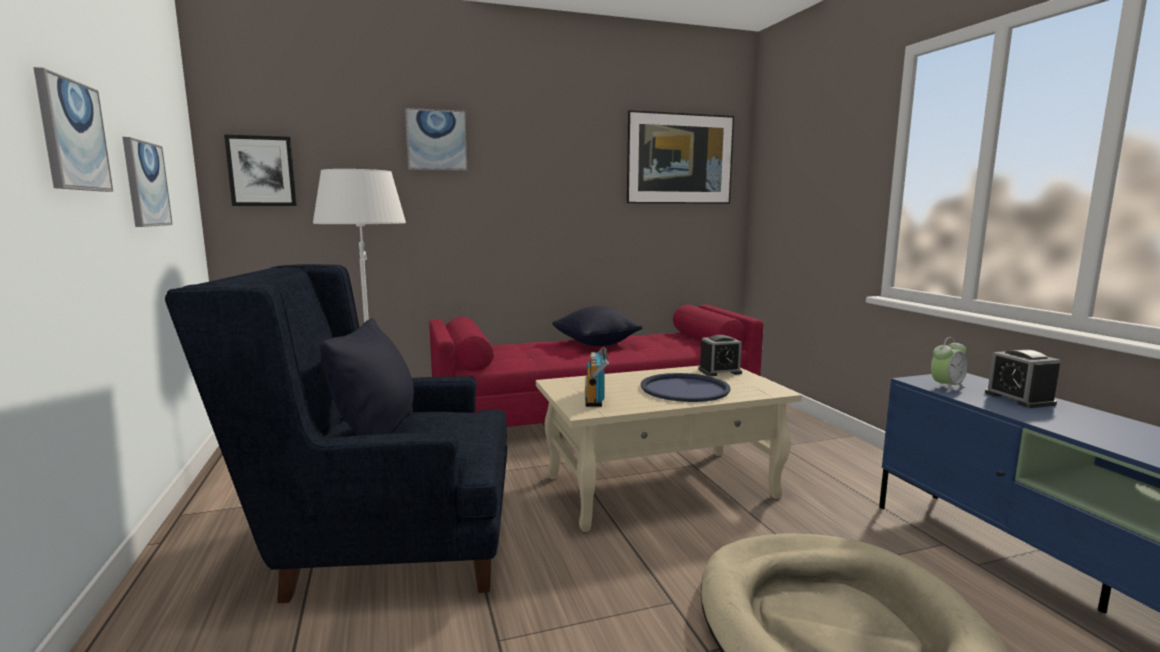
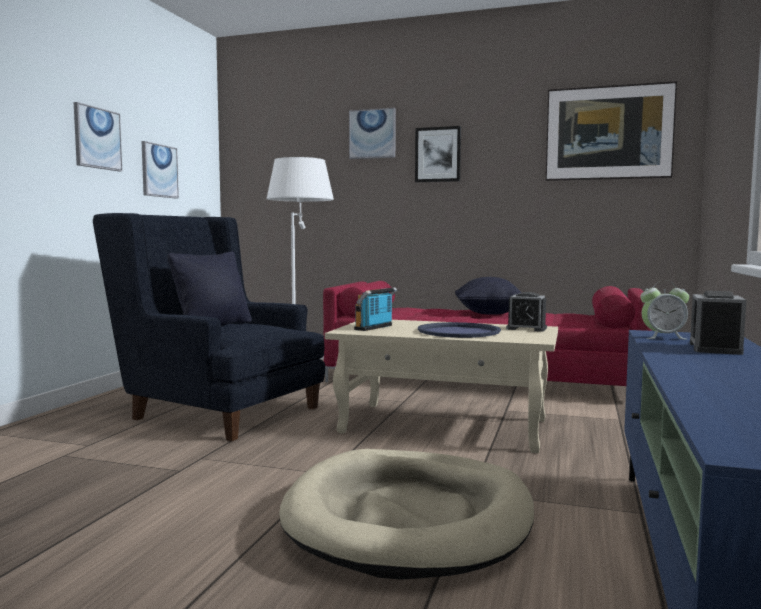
camera: 35 degrees right, 5 degrees down
picture [224,134,297,206] -> picture moved to [415,126,461,182]

